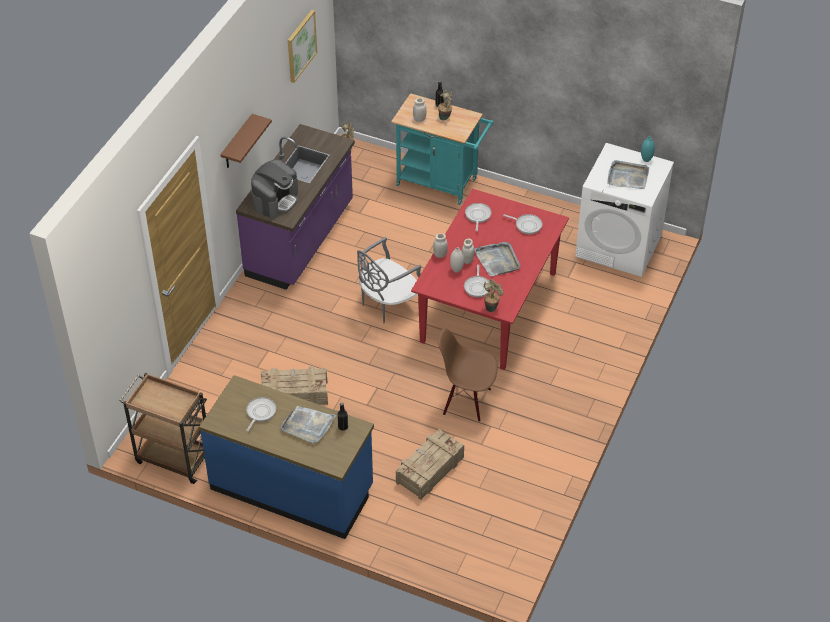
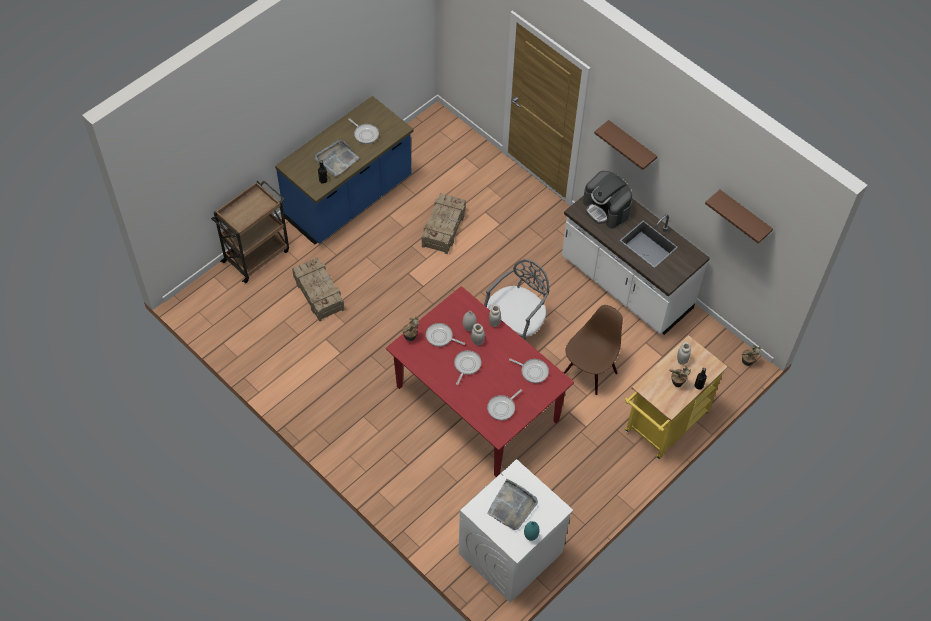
camera: 110 degrees right, 10 degrees up
brown cart [120,373,207,484] -> brown cart moved to [211,180,289,283]
purple counter [236,124,355,290] -> white counter [562,195,710,335]
picture [288,10,317,83] -> brown shelf [705,190,773,244]
grey chair [357,237,421,323] -> grey chair turned 60 degrees clockwise [484,259,549,340]
turquoise cart [391,93,494,205] -> yellow cart [625,335,728,459]
brown chair [438,328,498,422] -> brown chair moved to [564,305,623,395]
grey tray [474,242,520,277] -> frying pan [454,350,481,385]

